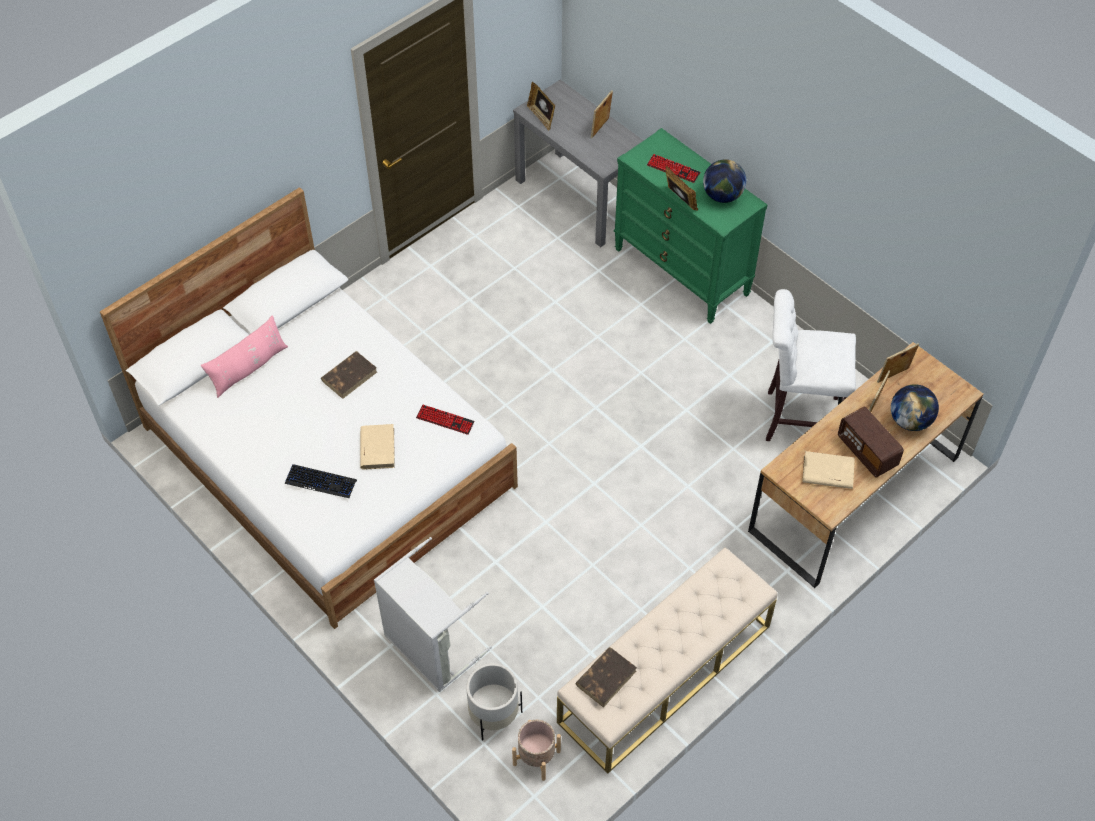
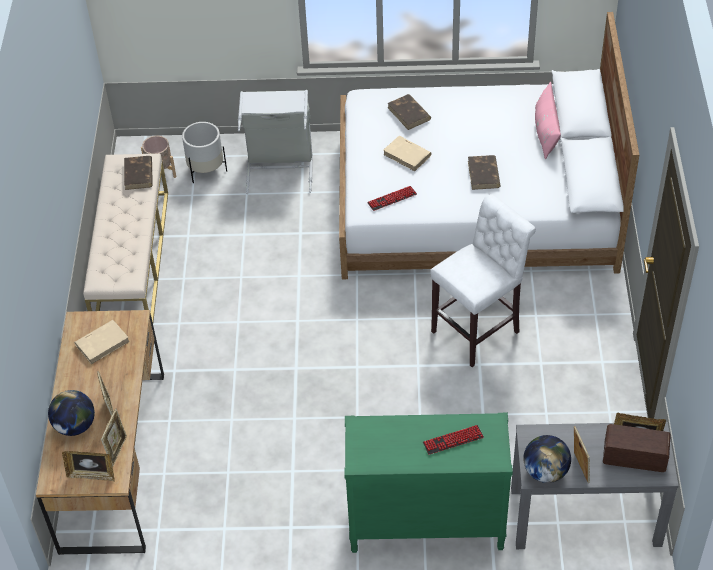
camera: 135 degrees right, 5 degrees down
keyboard [285,464,357,498] -> brown book [387,94,431,130]
picture frame [665,166,698,211] -> picture frame moved to [62,451,114,482]
globe [703,159,746,203] -> globe moved to [523,435,571,483]
white stool [766,289,856,441] -> white stool moved to [430,194,536,367]
radio [838,407,904,478] -> radio moved to [603,424,671,472]

